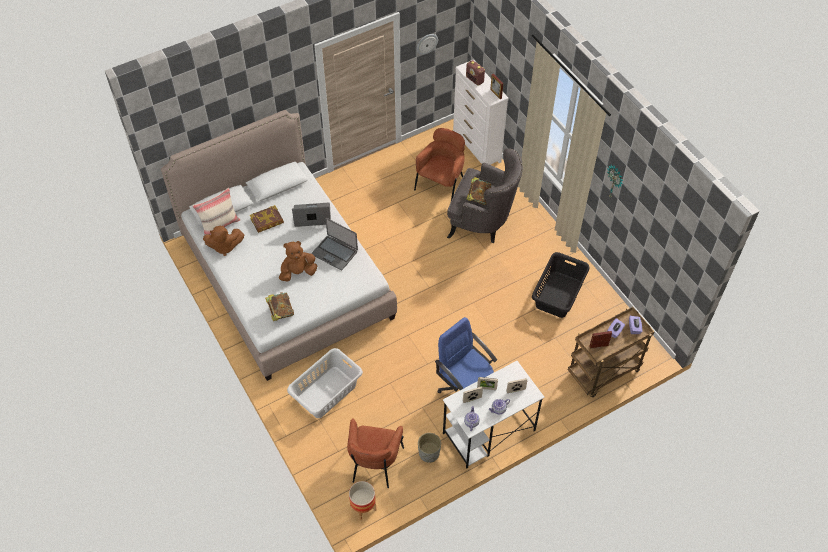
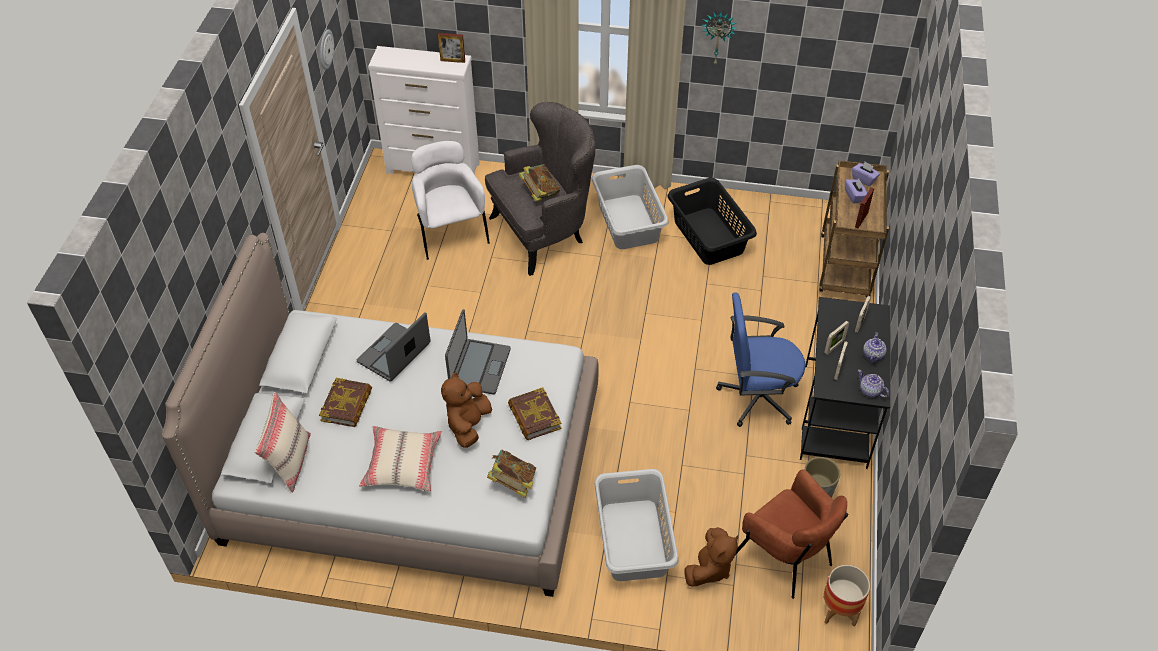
camera: 50 degrees left, 5 degrees down
brown plush toy [203,226,244,256] -> brown plush toy moved to [685,527,738,587]
laptop [312,218,358,270] -> laptop turned 60 degrees counterclockwise [445,309,511,395]
brown armchair [414,128,465,201] -> white armchair [411,141,490,260]
white desk [443,361,545,469] -> black desk [800,297,890,469]
radio [466,60,485,86] -> none
none -> beige pillow [359,426,442,491]
none -> book [508,387,561,440]
none -> grey laundry basket [591,165,669,249]

